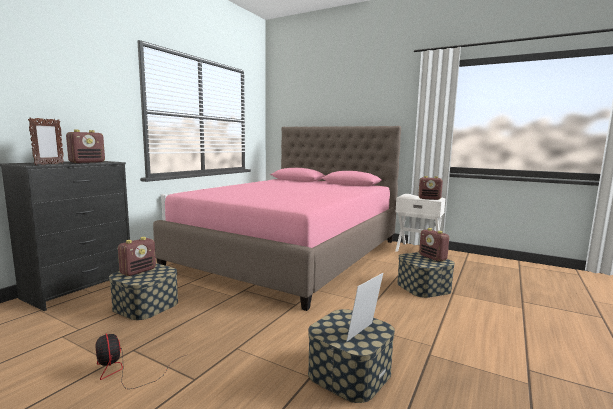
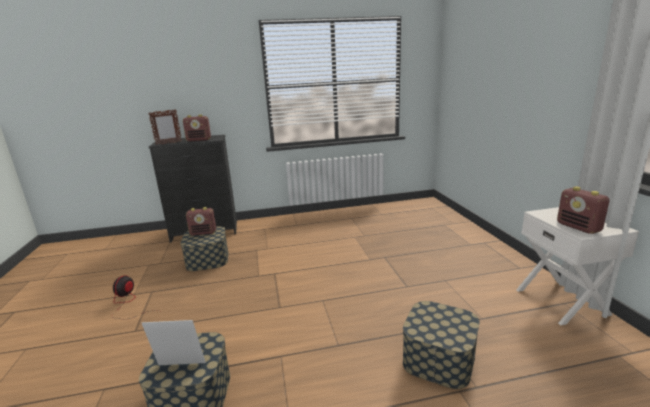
camera: 50 degrees right, 10 degrees up
pink bed [153,126,401,311] -> none
radio [419,228,449,261] -> none

